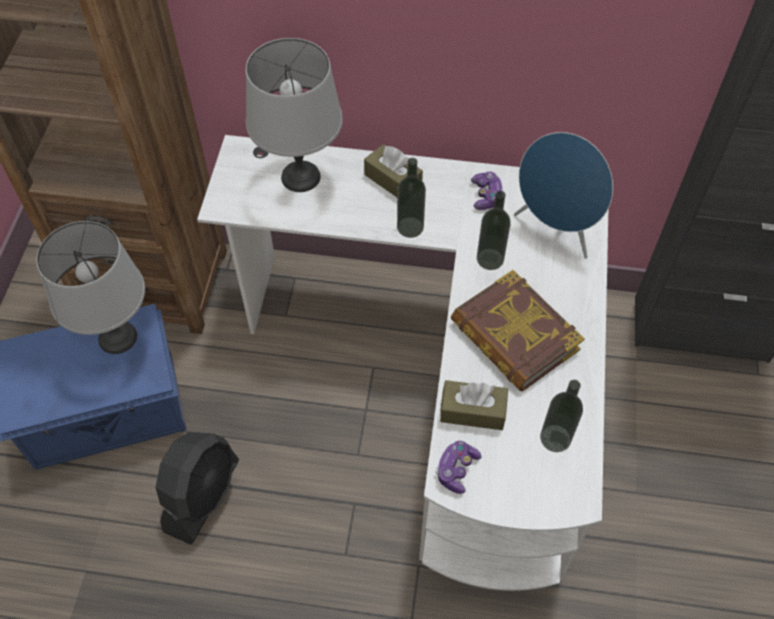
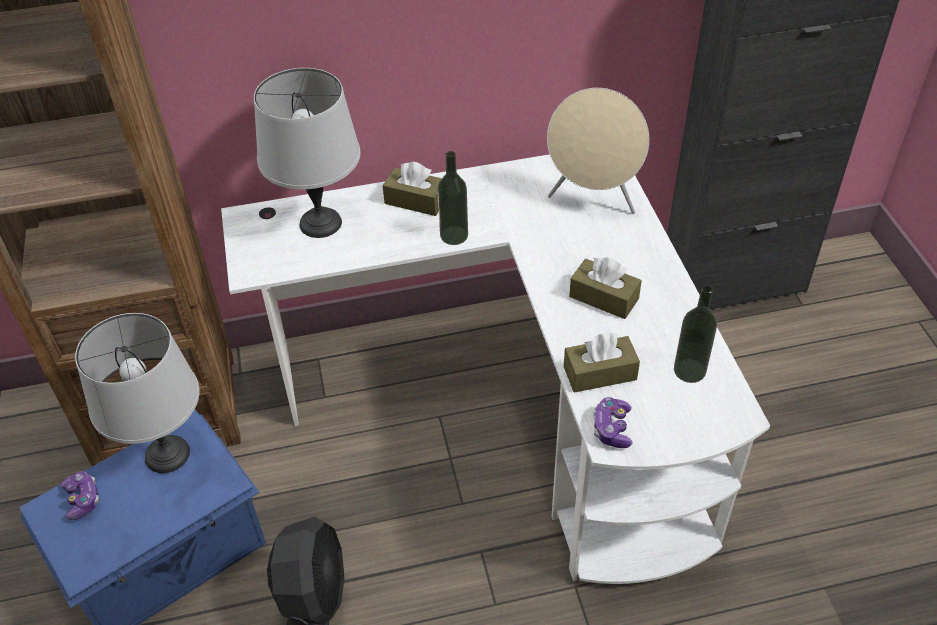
camera: 20 degrees left, 10 degrees down
book [451,270,585,392] -> brown tissue box [569,258,642,319]
game controller [471,171,502,210] -> game controller moved to [61,471,100,520]
bottle [477,191,511,270] -> none
blue speaker [514,132,613,259] -> beige speaker [547,88,649,214]

